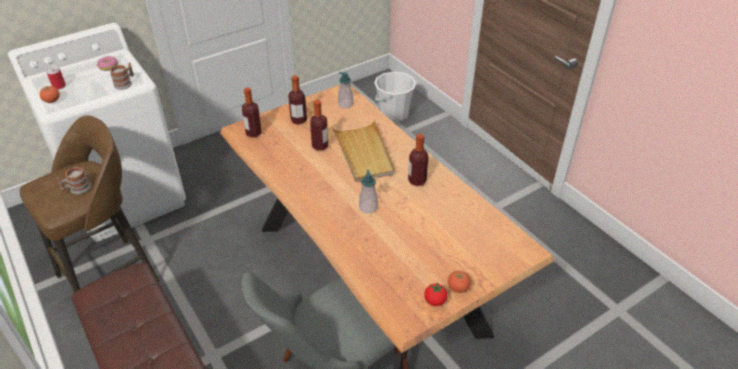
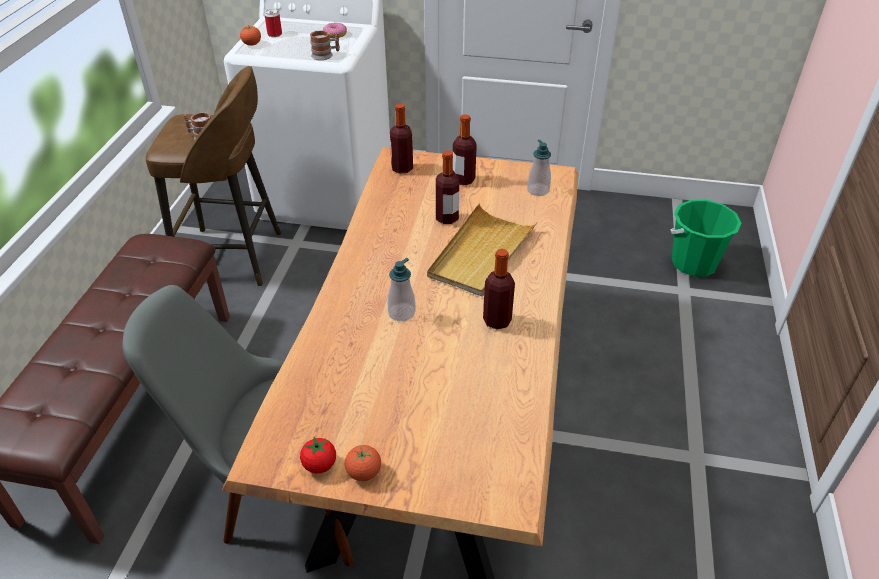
camera: 45 degrees right, 0 degrees up
white bucket [374,71,416,122] -> green bucket [670,200,741,277]

